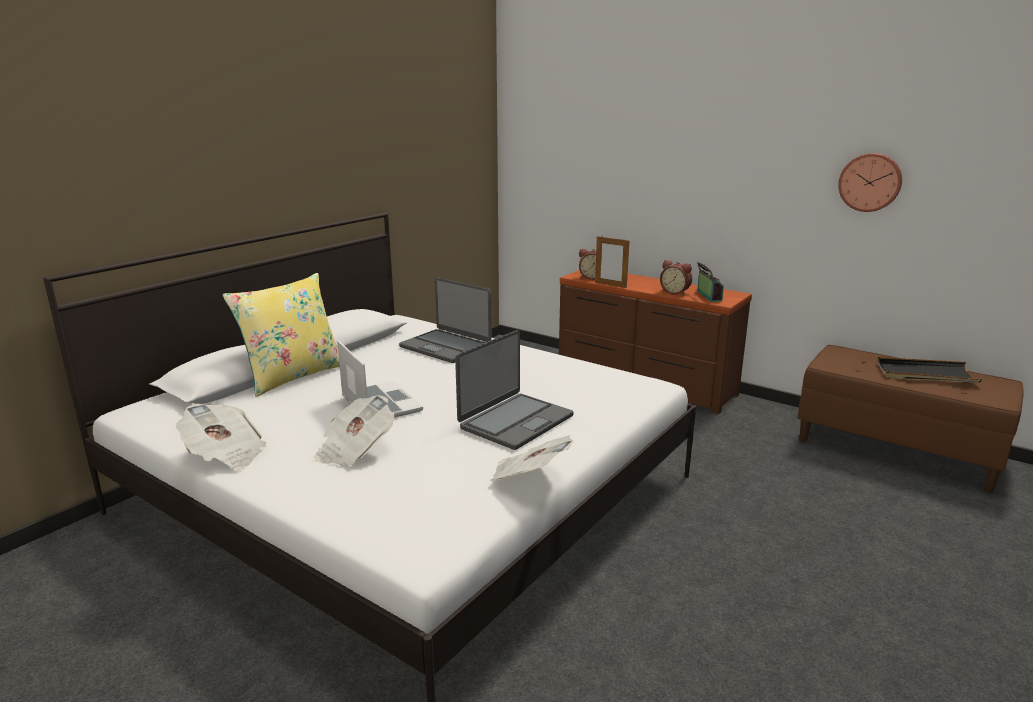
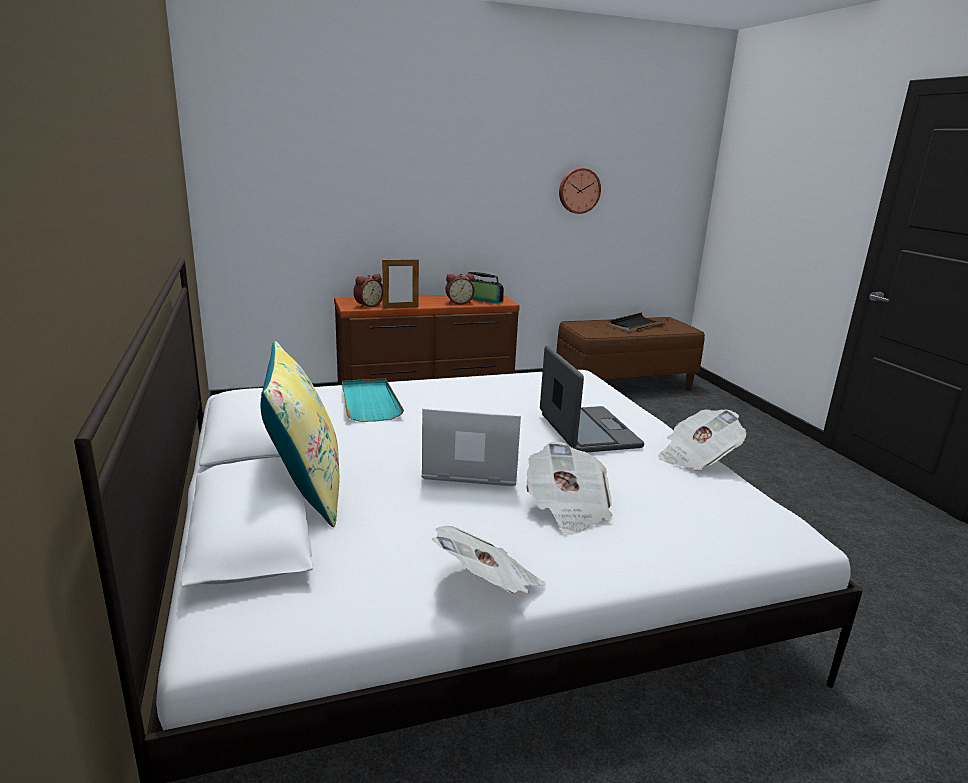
camera: 55 degrees left, 0 degrees up
laptop [399,277,492,363] -> turquoise tray [342,378,404,422]

